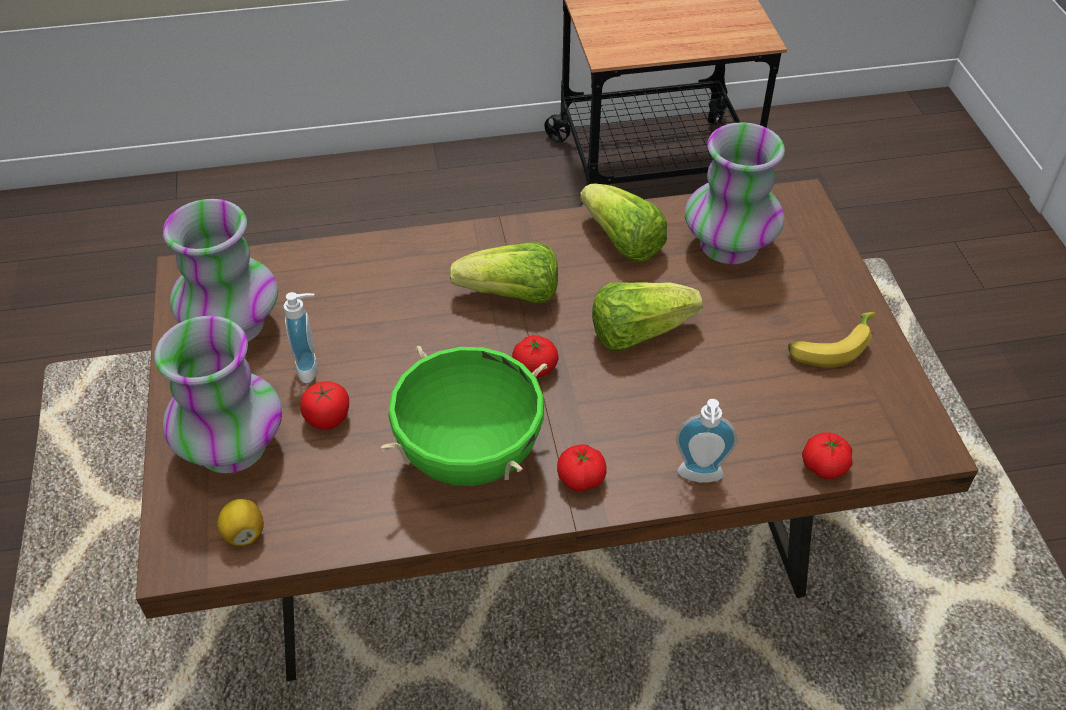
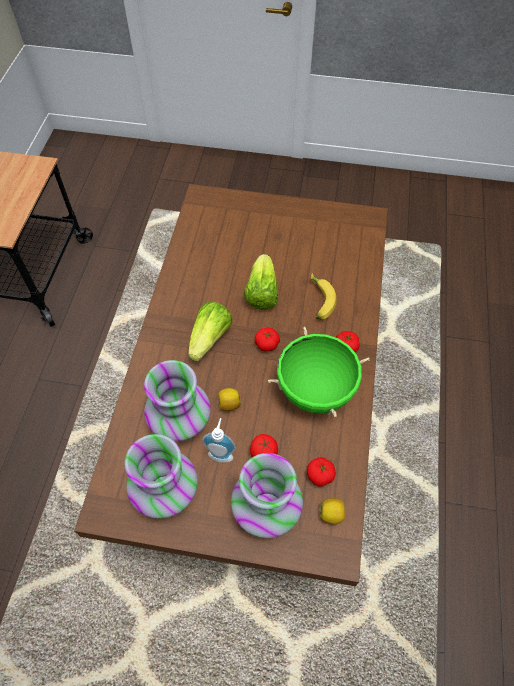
camera: 70 degrees left, 10 degrees up
lettuce [580,184,667,263] -> none
soap dispenser [676,399,737,483] -> none
vase [685,122,785,264] -> vase moved to [144,360,211,441]
banana [788,312,876,368] -> banana moved to [311,273,337,320]
tomato [802,432,852,479] -> tomato moved to [307,457,336,486]
none -> lemon [218,388,241,411]

